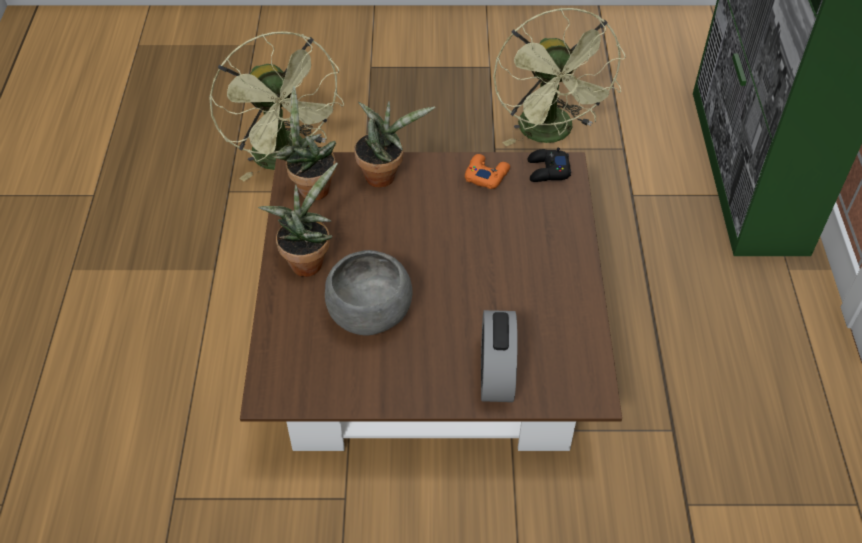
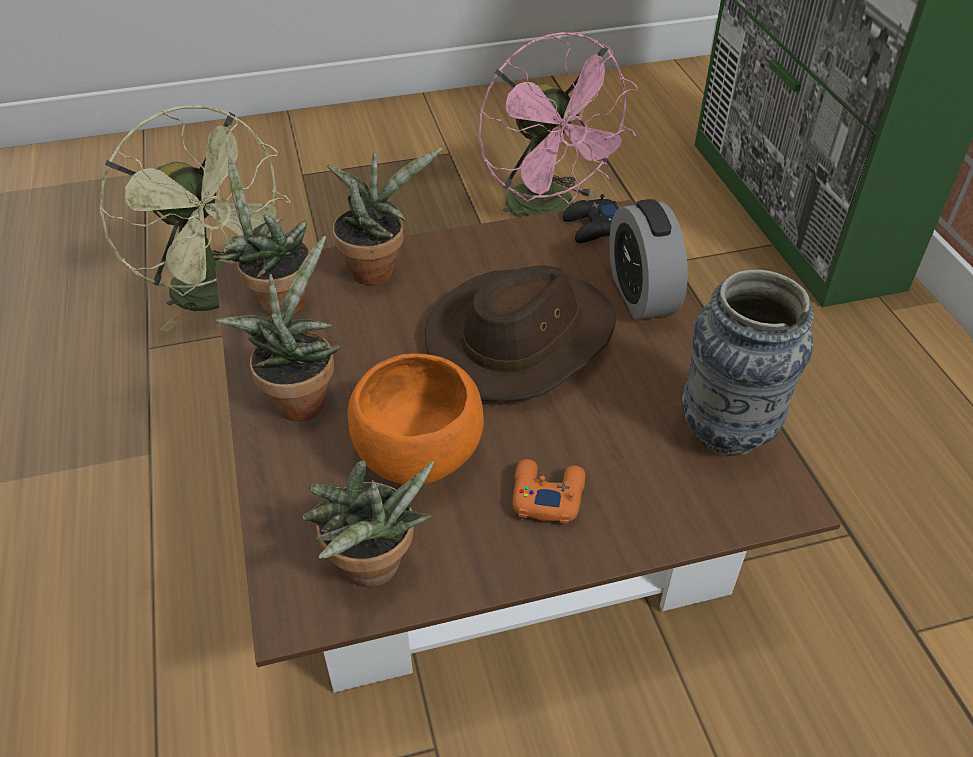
camera: 15 degrees left, 5 degrees down
grey bowl [325,250,412,335] -> orange bowl [347,353,484,484]
orange game controller [465,154,510,189] -> orange game controller moved to [513,459,585,524]
alarm clock [481,310,518,402] -> alarm clock moved to [609,199,688,320]
green fan [493,8,626,146] -> pink fan [478,32,638,218]
none -> potted plant [303,460,434,588]
none -> brown hat [425,265,616,402]
none -> vase [682,270,814,456]

